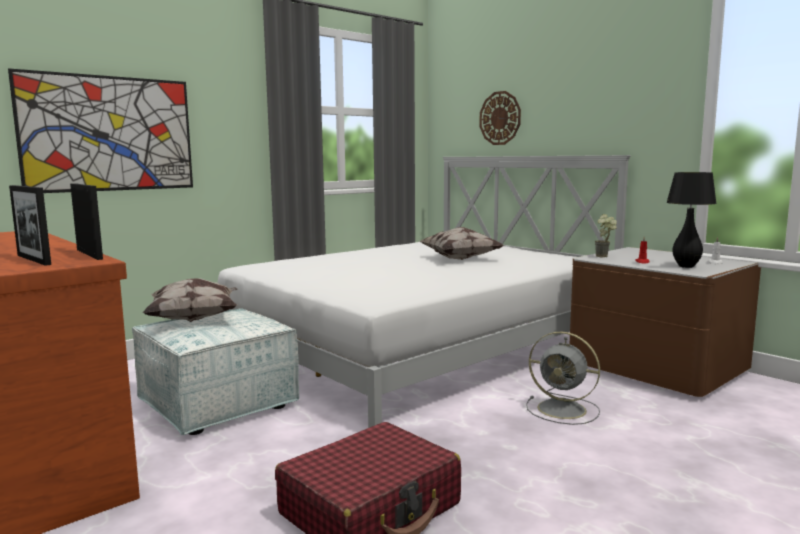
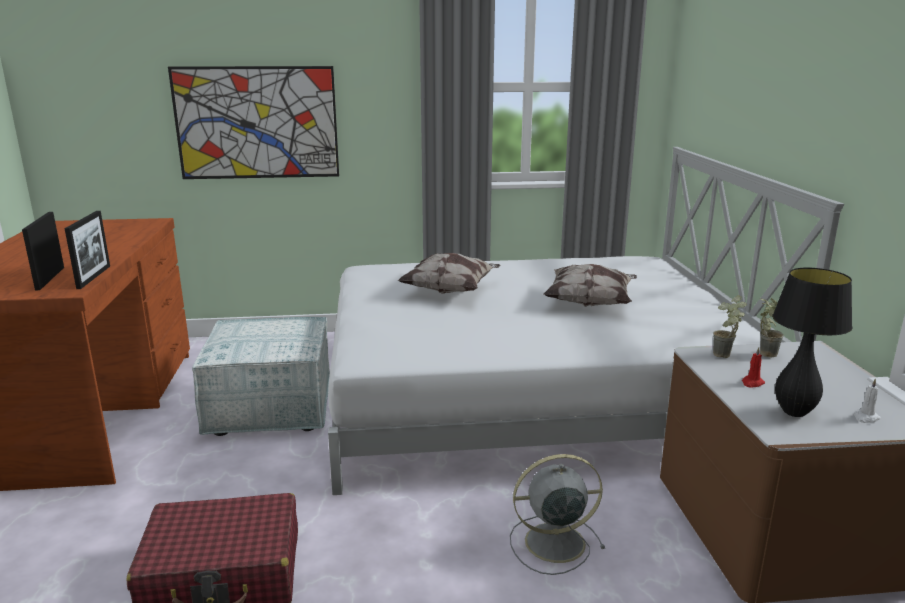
camera: 35 degrees right, 10 degrees up
pillow [142,278,238,322] -> pillow moved to [398,253,501,294]
wall clock [479,91,521,145] -> none
grey fan [526,331,600,425] -> grey fan turned 105 degrees clockwise [510,454,605,575]
none -> potted plant [760,298,784,357]

